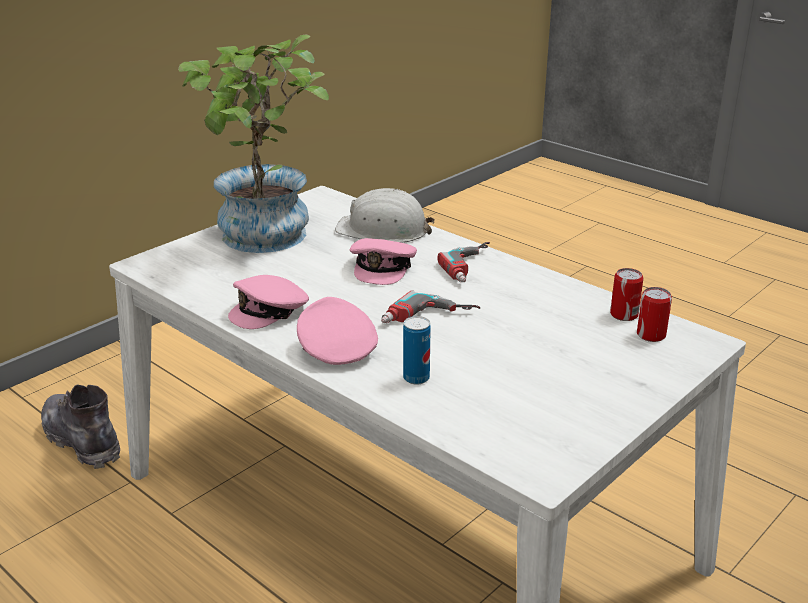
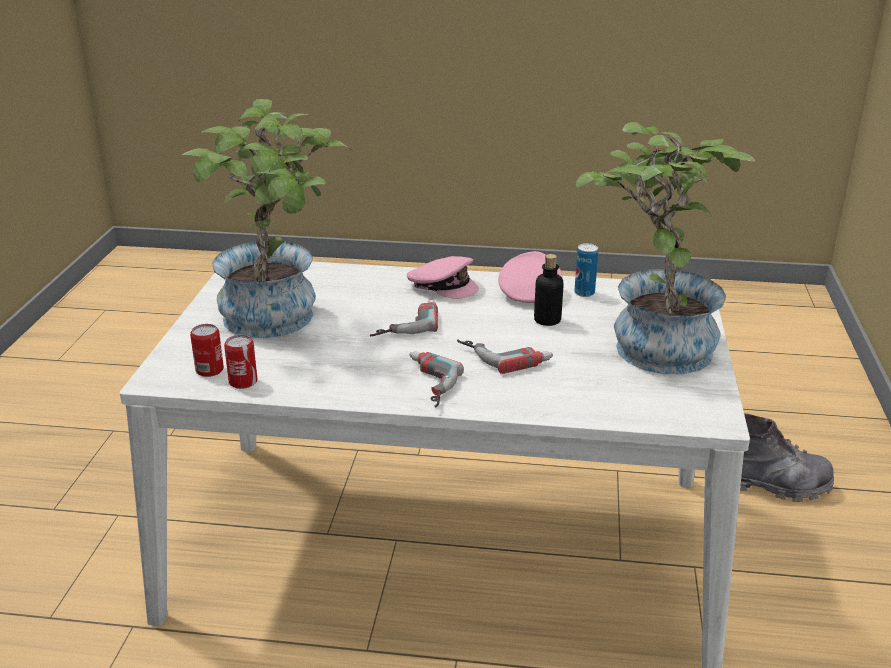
camera: 145 degrees right, 0 degrees up
white hard hat [335,188,435,243] -> none
pink cap [350,238,417,285] -> power drill [457,339,553,374]
can [403,316,431,385] -> can moved to [574,243,598,297]
none -> potted plant [182,99,353,338]
none -> bottle [534,254,564,326]

